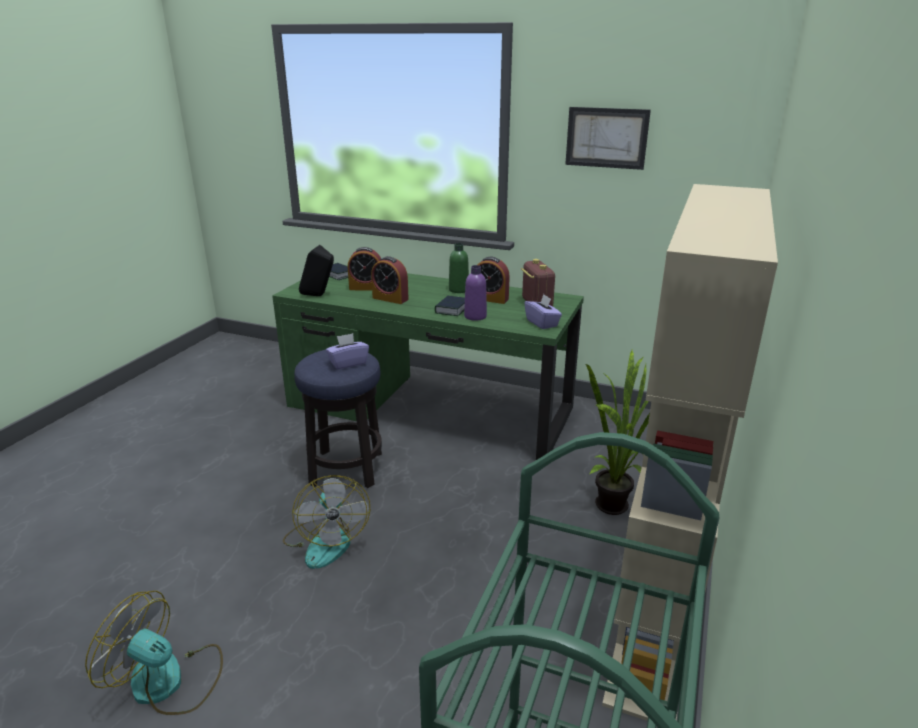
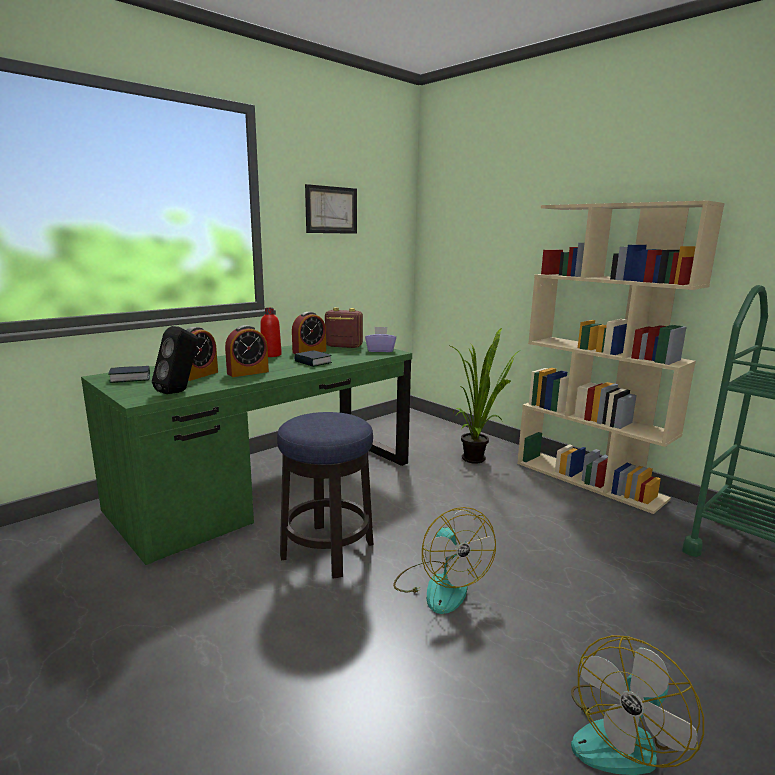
camera: 65 degrees left, 10 degrees down
fan [283,475,370,569] -> fan turned 60 degrees clockwise [393,507,496,614]
purple tissue box [326,333,369,370] -> none
green bottle [449,243,469,293] -> red bottle [260,308,282,357]
purple bottle [464,265,487,321] -> none

